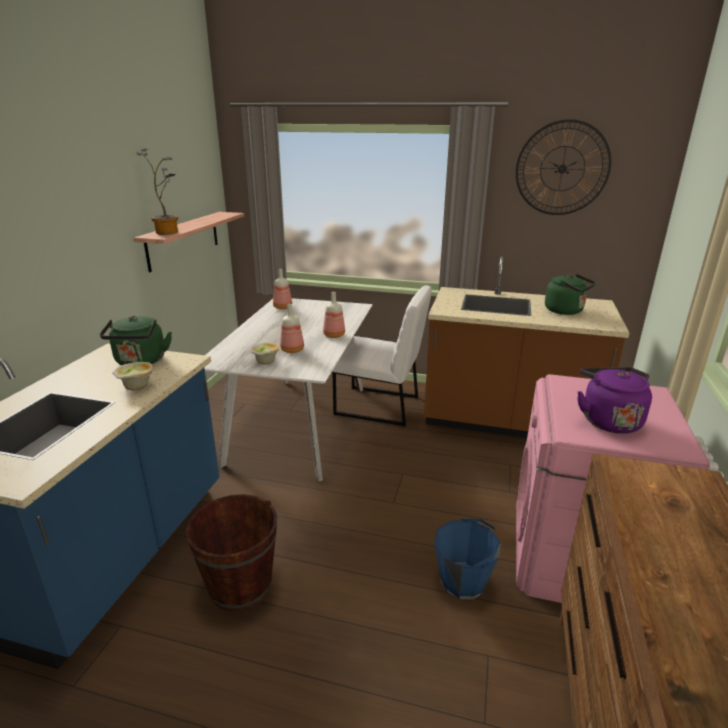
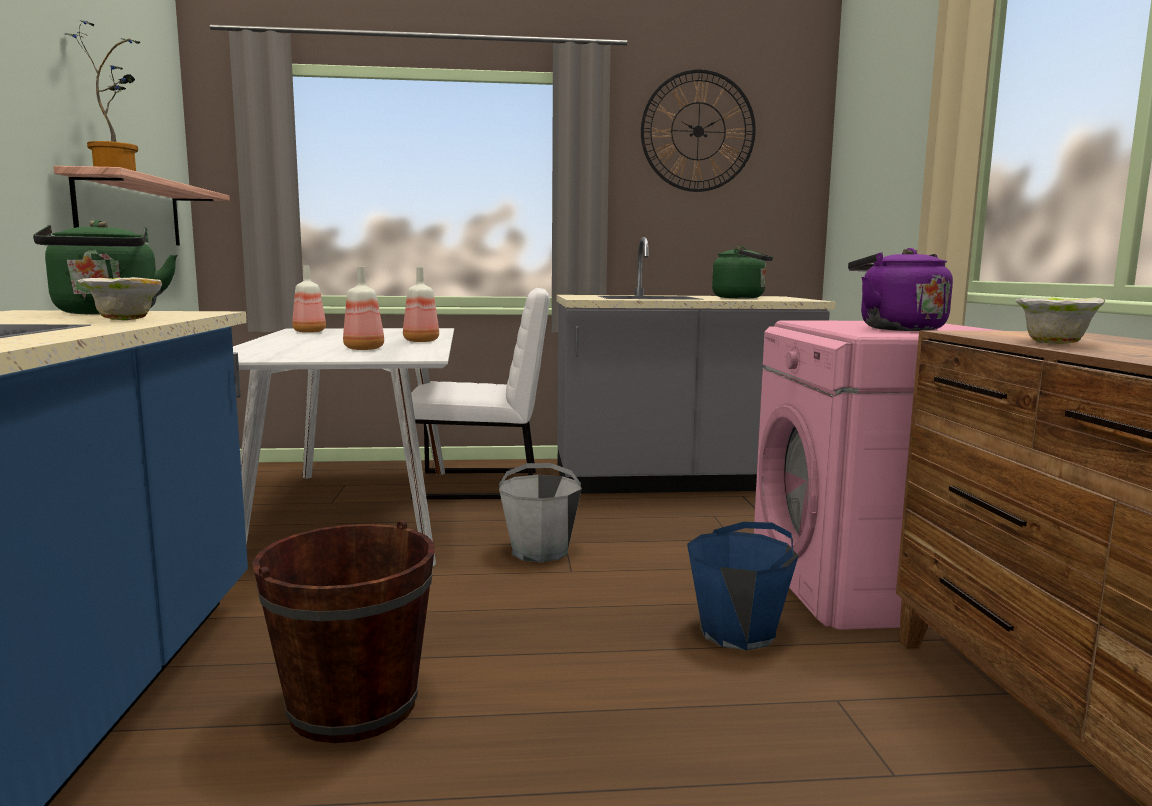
camera: 20 degrees left, 15 degrees down
bowl [251,342,279,364] -> bowl moved to [1015,298,1106,344]
brown counter [424,256,629,438] -> grey counter [556,237,836,494]
none -> grey bucket [499,463,582,562]

